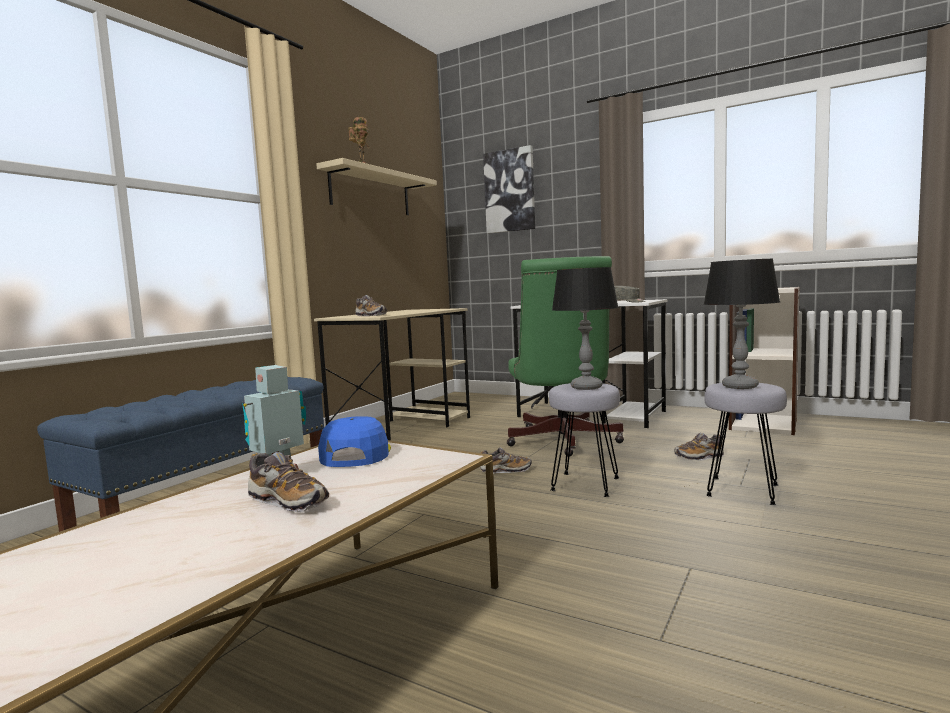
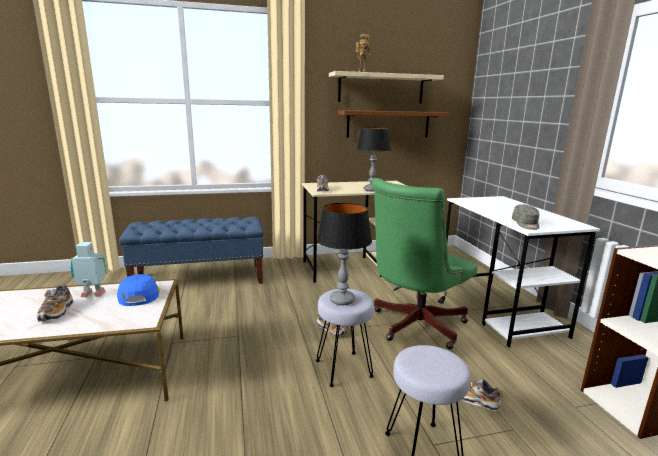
camera: 45 degrees right, 10 degrees up
blue cap [318,416,391,467] -> blue cap turned 60 degrees counterclockwise [117,274,160,306]
picture [483,145,535,234] -> none
table lamp [704,259,780,389] -> table lamp moved to [357,127,391,192]
none -> brown shelf [338,110,449,138]

